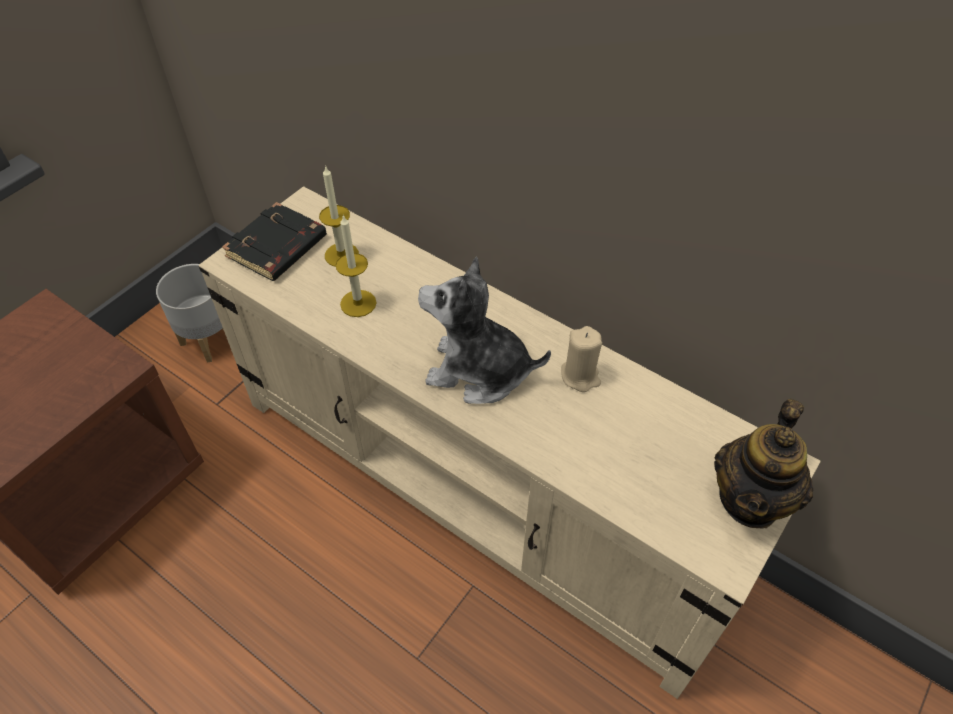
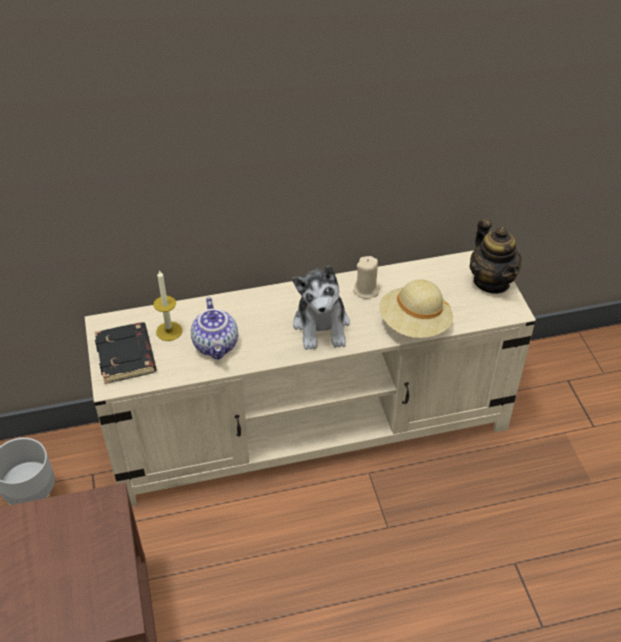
camera: 50 degrees left, 5 degrees down
candle [335,214,377,317] -> teapot [191,297,238,360]
plush toy [418,256,551,404] -> plush toy turned 60 degrees counterclockwise [292,266,350,350]
none -> beige hat [379,279,453,338]

